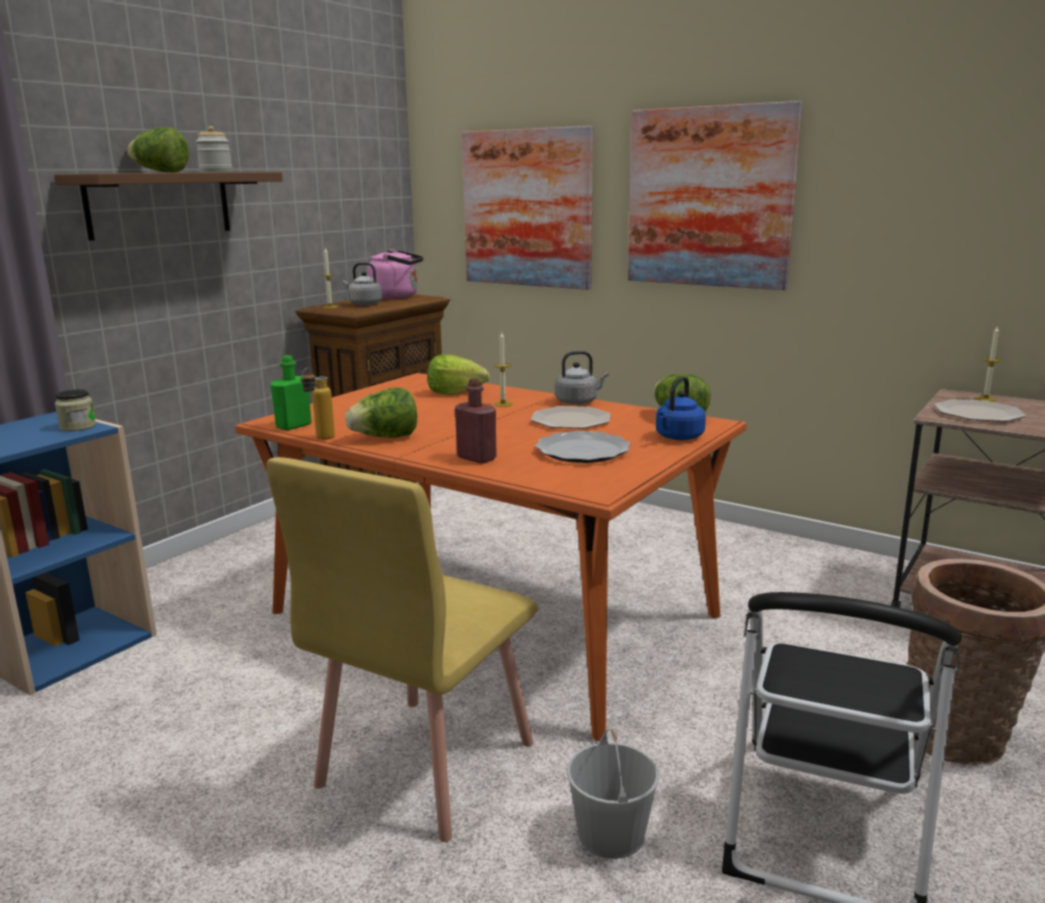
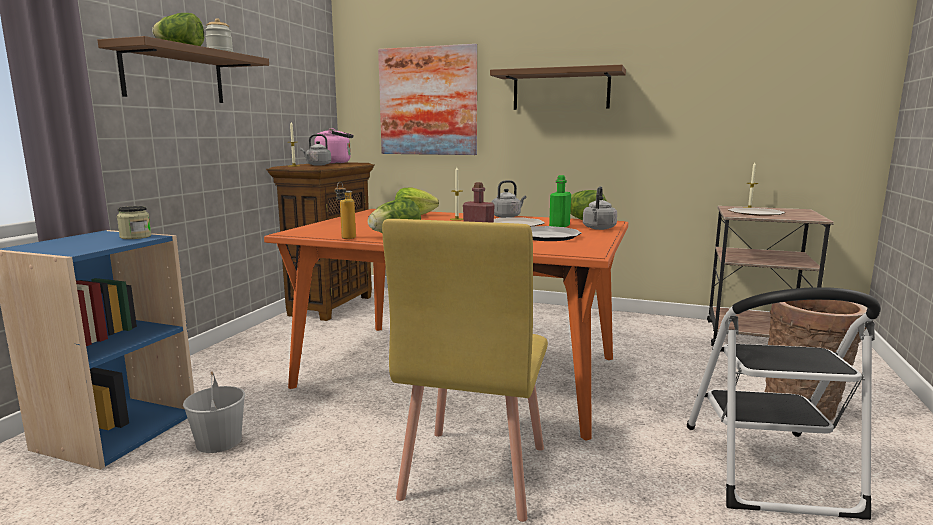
camera: 15 degrees left, 5 degrees down
green bottle [270,355,312,430] -> green bottle moved to [549,175,571,227]
white bucket [567,729,659,859] -> white bucket moved to [183,371,245,453]
picture [628,101,802,290] -> brown shelf [490,65,626,110]
blue kettle [656,376,706,440] -> grey kettle [583,186,617,230]

